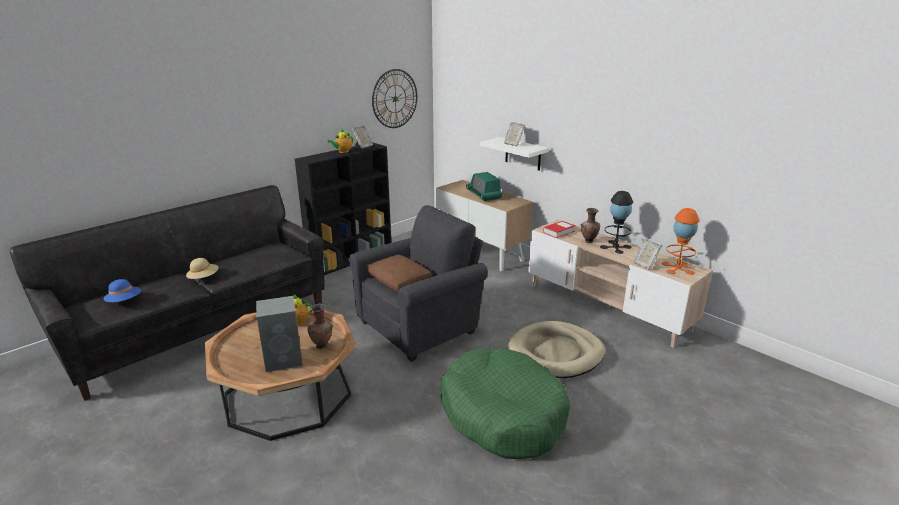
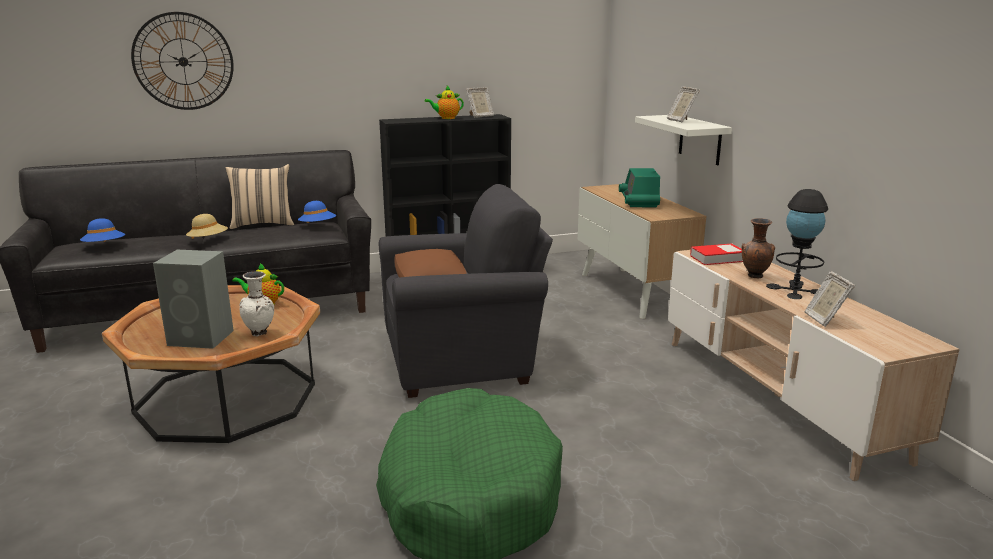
camera: 25 degrees right, 5 degrees down
brown vase [307,304,333,349] -> white vase [240,271,274,336]
wall clock [372,69,417,128] -> wall clock moved to [131,12,234,110]
beige dog bed [508,321,605,378] -> none
orange table lamp [662,208,700,275] -> none
none -> beige pillow [225,164,294,229]
none -> blue hat [298,201,336,223]

